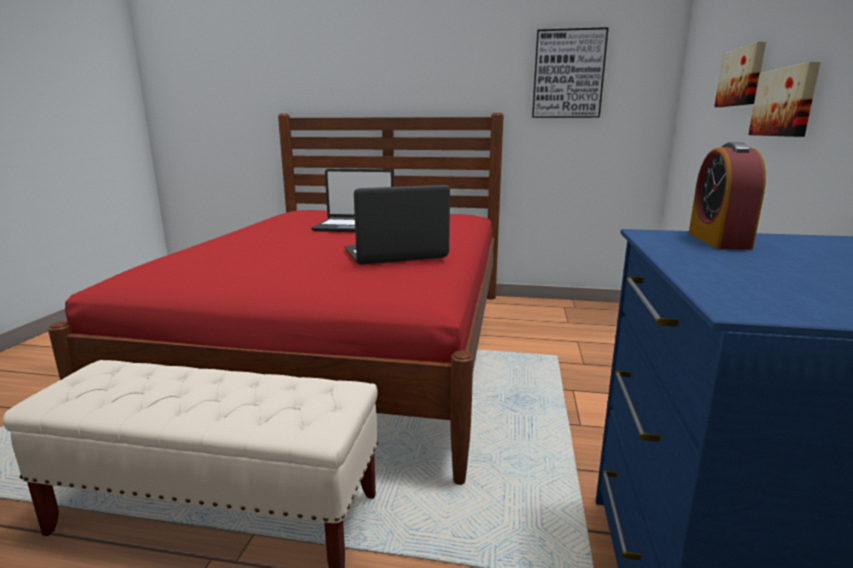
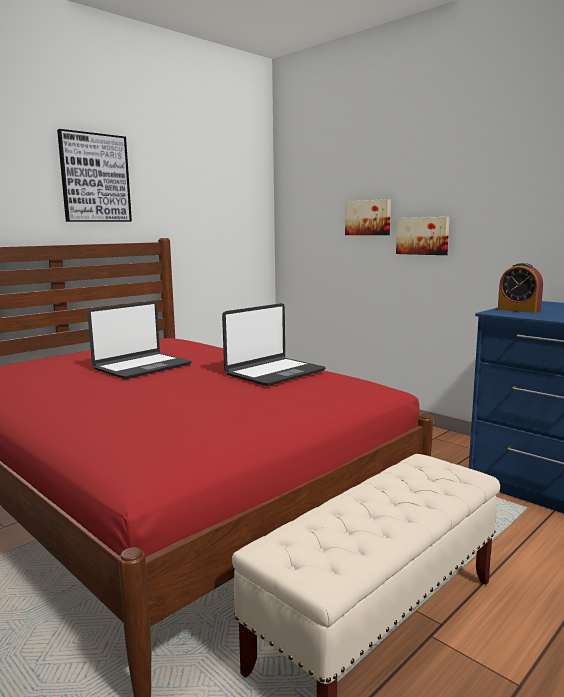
camera: 55 degrees left, 5 degrees down
laptop [345,185,450,265] -> laptop turned 150 degrees counterclockwise [222,303,326,386]
picture [532,27,609,118] -> picture moved to [57,129,132,222]

